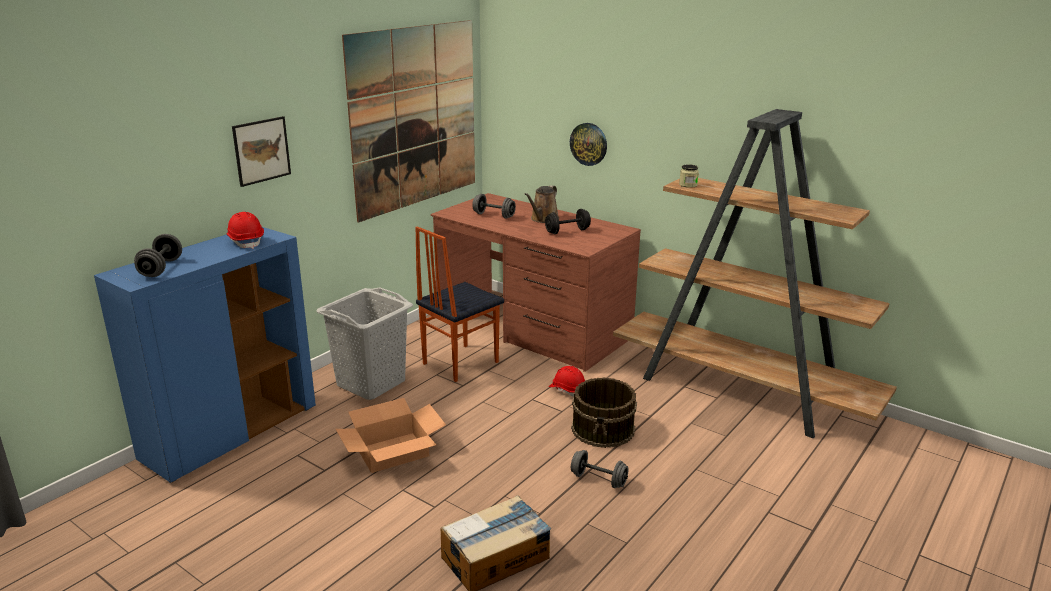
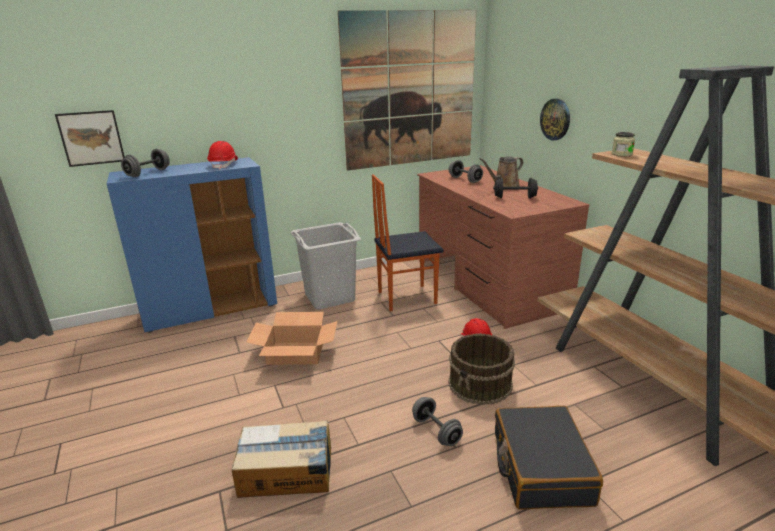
camera: 30 degrees right, 0 degrees up
picture [232,116,291,187] -> picture moved to [55,110,125,167]
none -> black suitcase [495,406,603,509]

